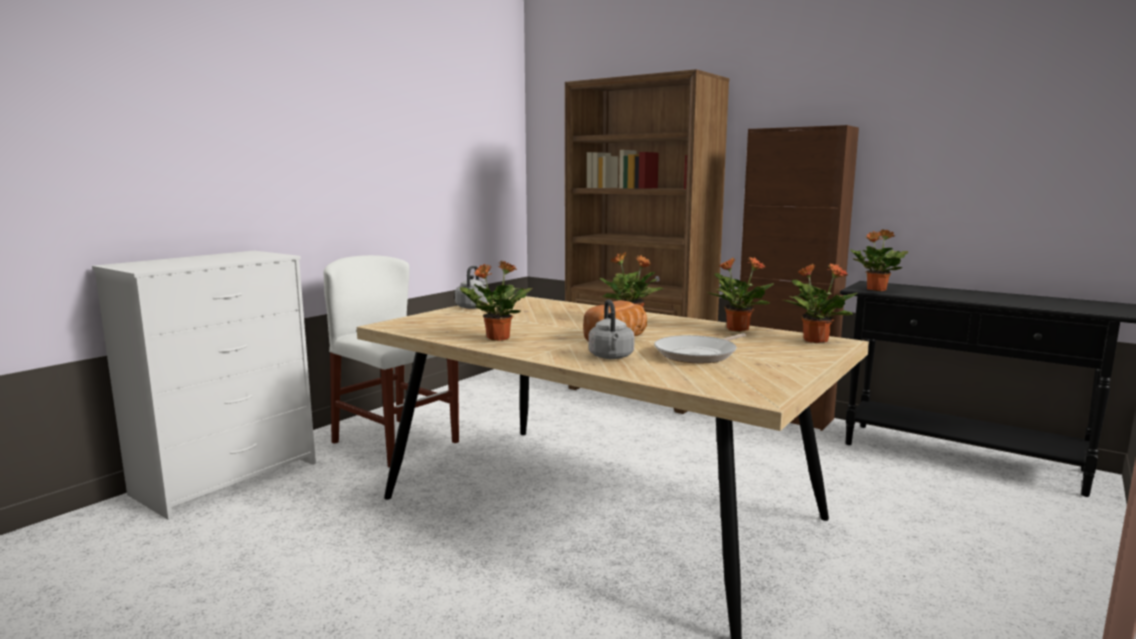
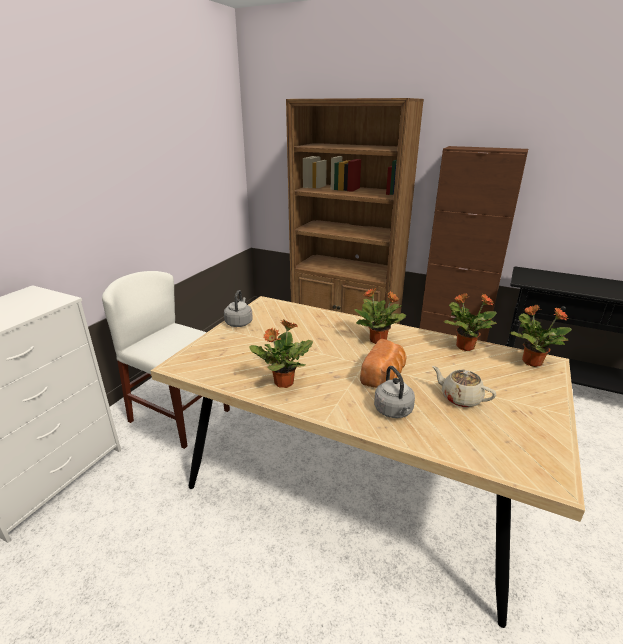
camera: 10 degrees left, 15 degrees up
frying pan [654,333,746,363] -> beige teapot [432,366,496,407]
potted plant [851,229,908,291] -> none

